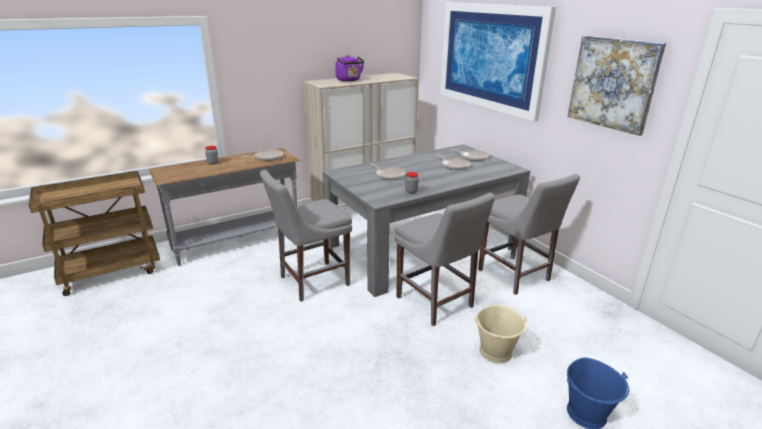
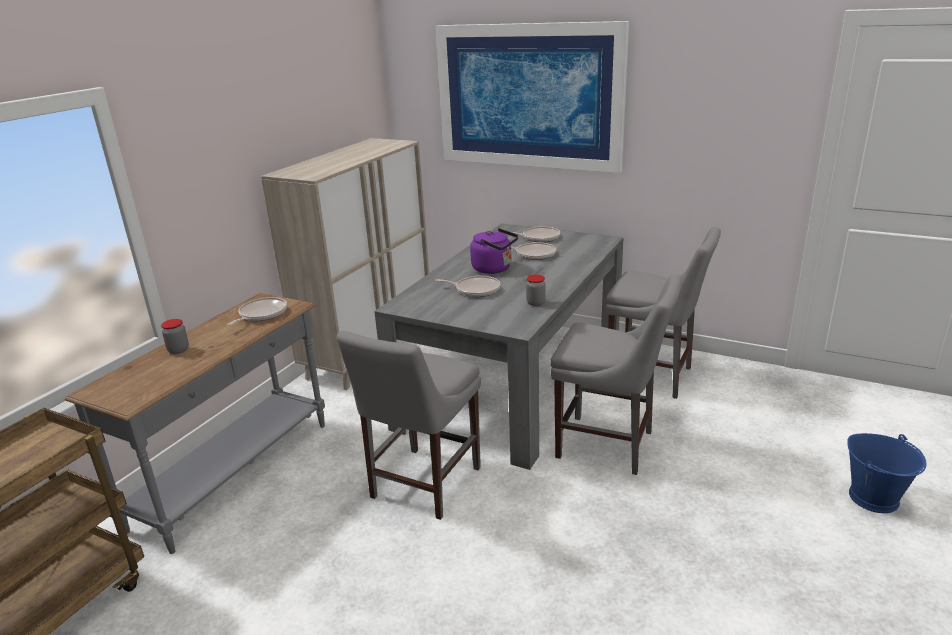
camera: 30 degrees left, 0 degrees up
purple kettle [335,55,364,82] -> purple kettle moved to [470,228,518,274]
beige bucket [474,305,528,363] -> none
picture [568,35,666,136] -> none

